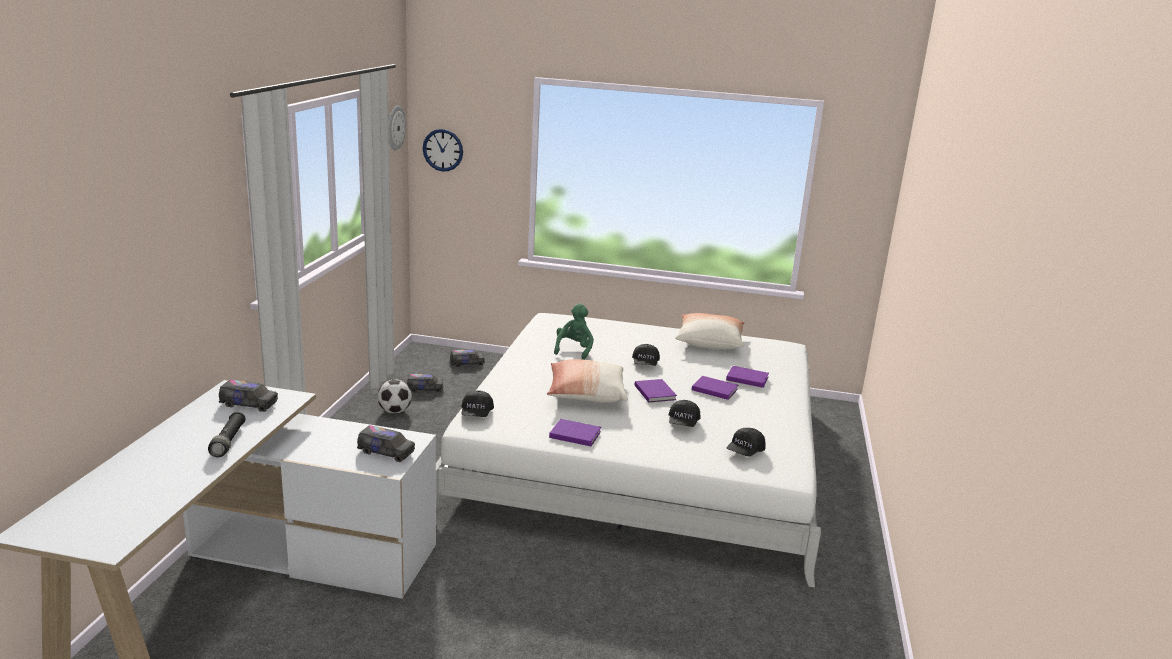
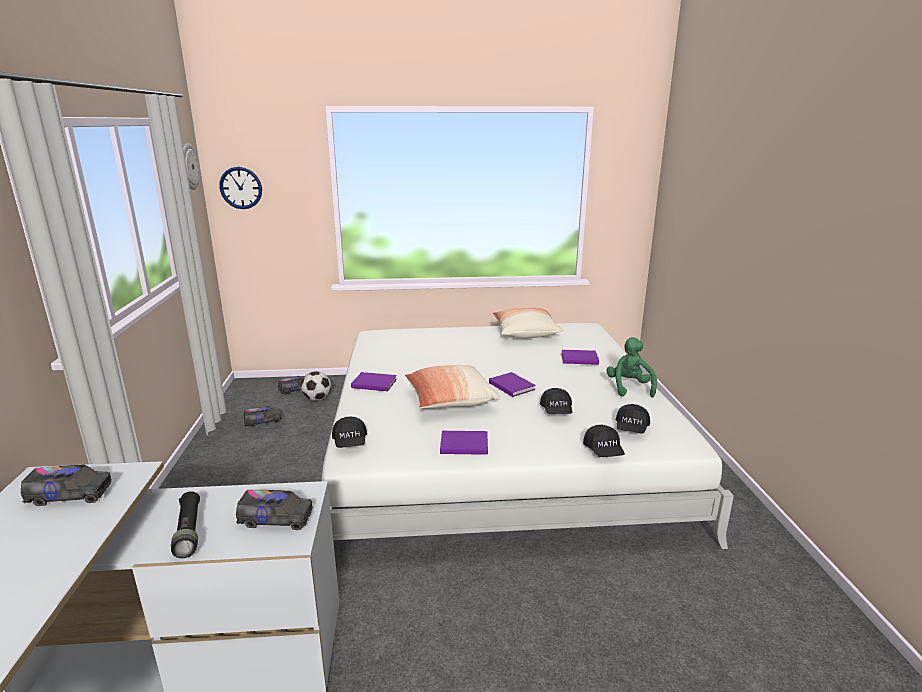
camera: 15 degrees left, 0 degrees up
black flashlight [208,412,246,457] -> black flashlight moved to [171,491,200,558]
football [377,380,412,413] -> football moved to [301,371,331,401]
green plush toy [554,303,594,360] -> green plush toy moved to [607,337,657,398]
black cap [632,344,660,366] -> black cap moved to [583,425,625,457]
purple book [692,376,738,400] -> purple book moved to [351,372,397,391]

